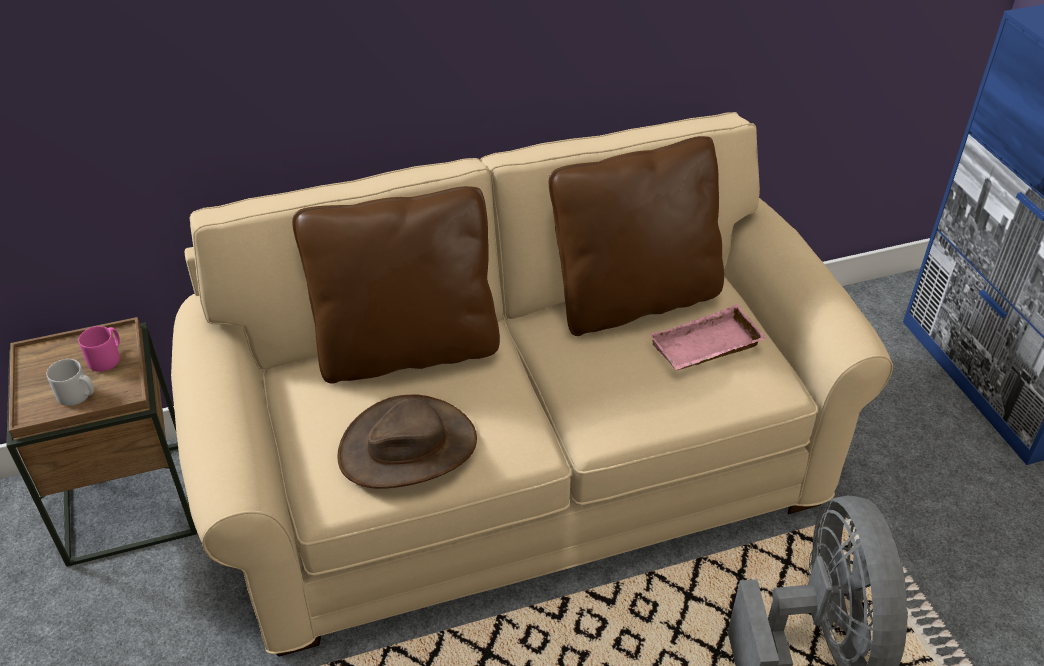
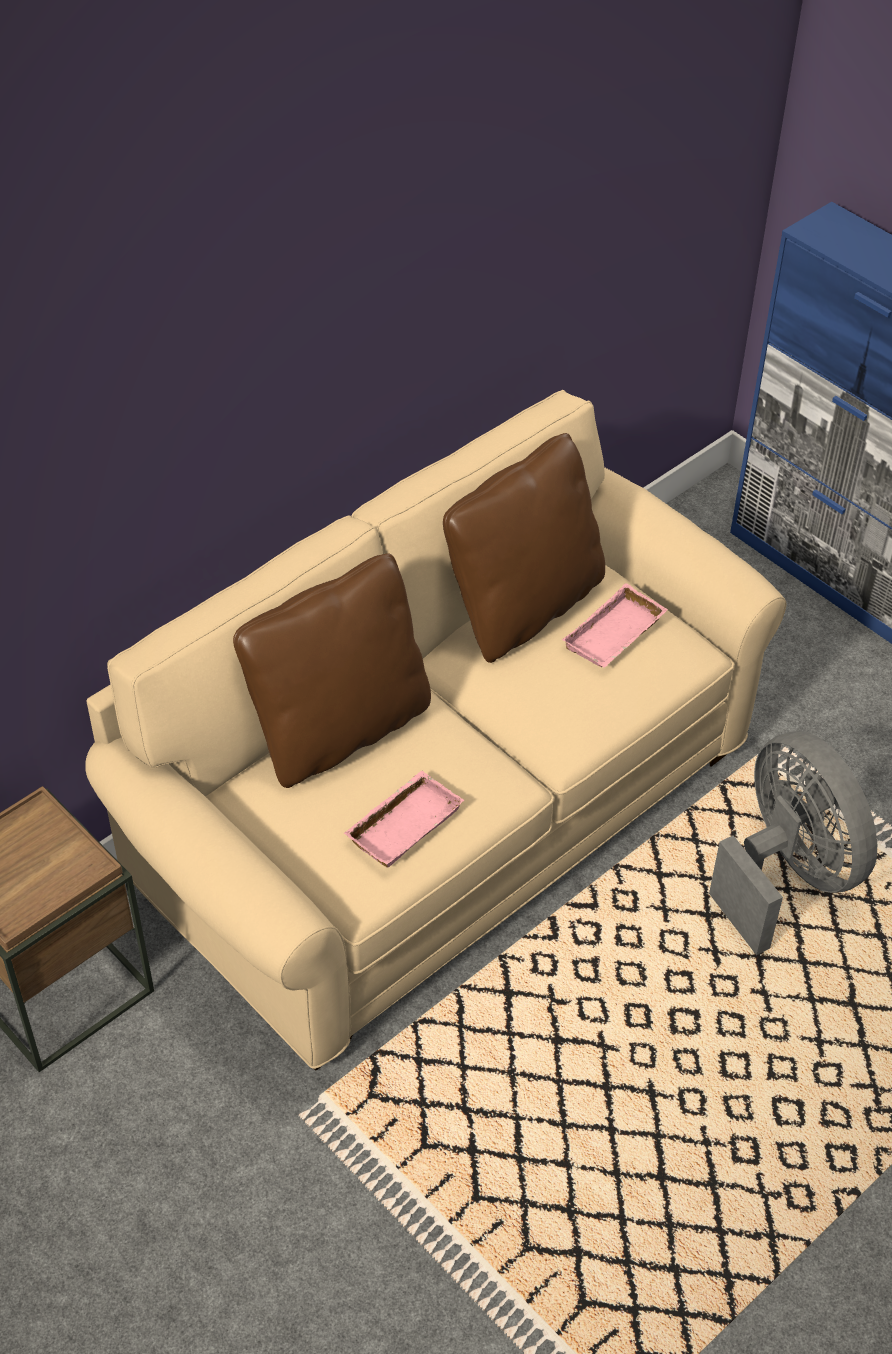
camera: 25 degrees left, 5 degrees up
grey mug [47,359,94,406] -> none
pink mug [78,326,120,372] -> none
brown hat [338,394,477,489] -> pink tray [344,771,464,868]

